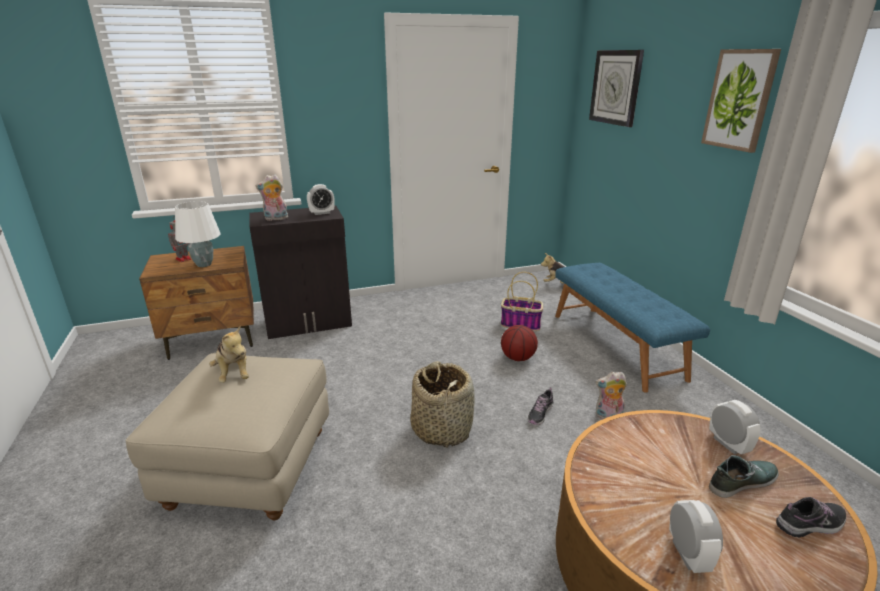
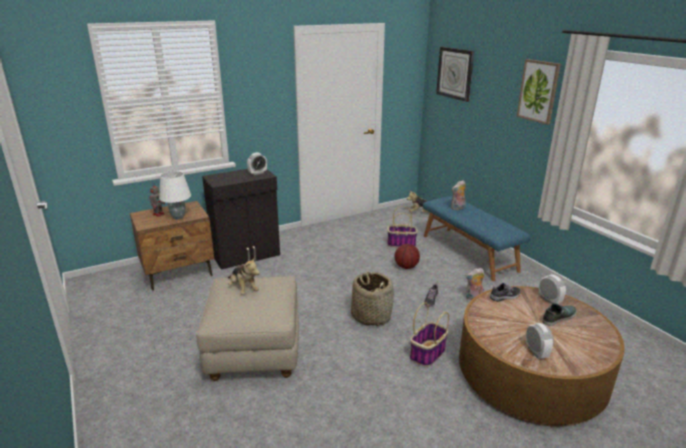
camera: 10 degrees left, 0 degrees up
plush toy [256,174,289,221] -> plush toy moved to [451,180,466,210]
shoe [776,497,846,537] -> shoe moved to [490,283,520,302]
none -> basket [410,302,449,367]

